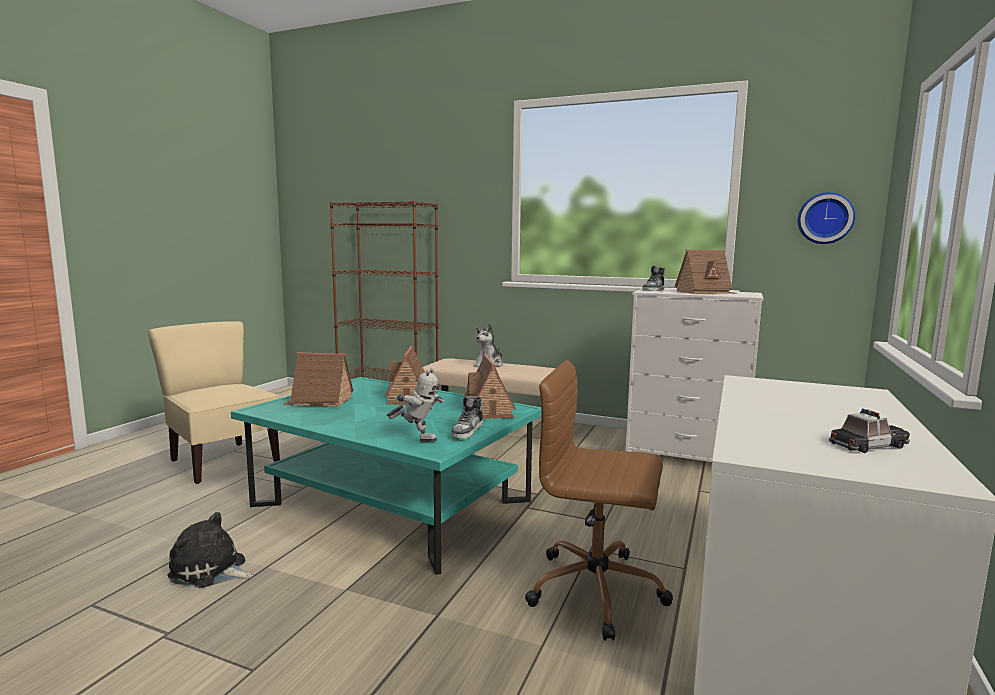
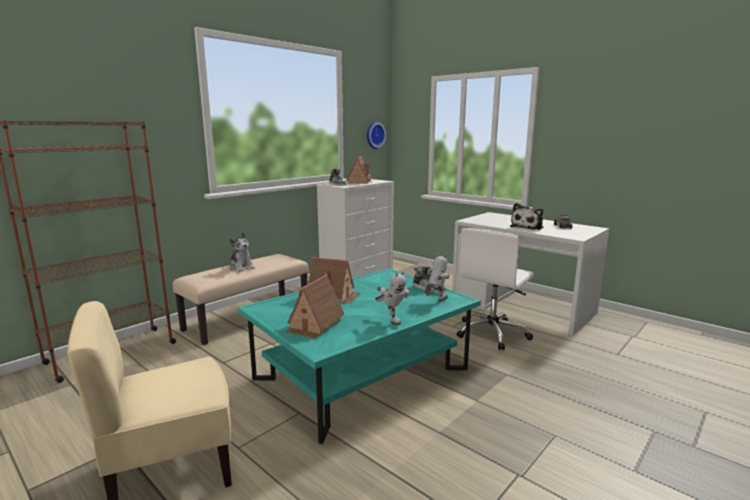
camera: 70 degrees left, 5 degrees up
plush toy [168,512,253,588] -> plush toy moved to [510,203,544,230]
toy house [463,354,516,419] -> none
brown office chair [525,360,673,641] -> white office chair [456,228,534,350]
none -> toy robot [375,271,410,325]

